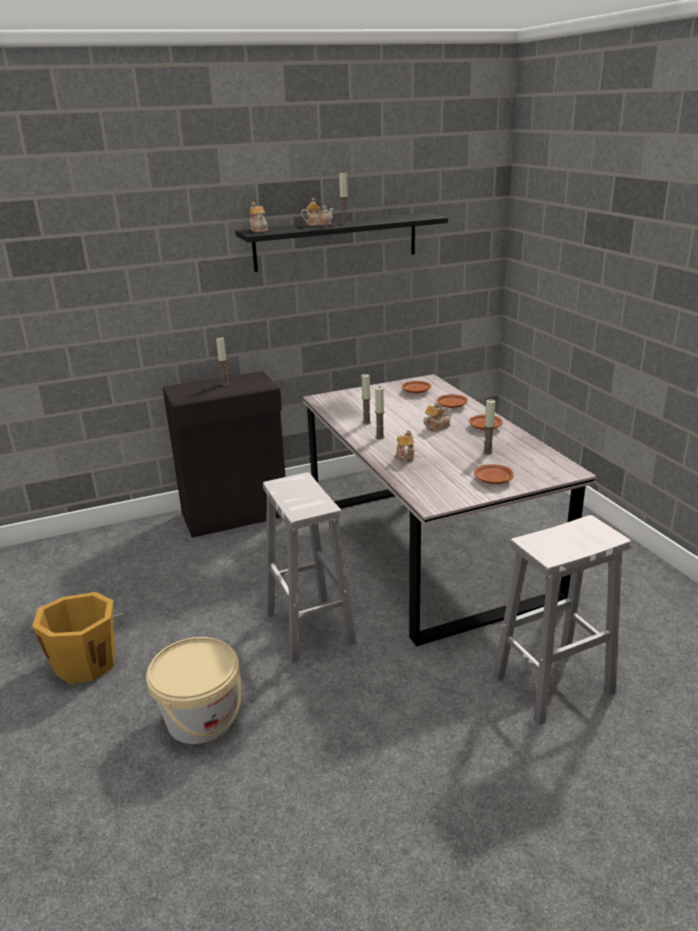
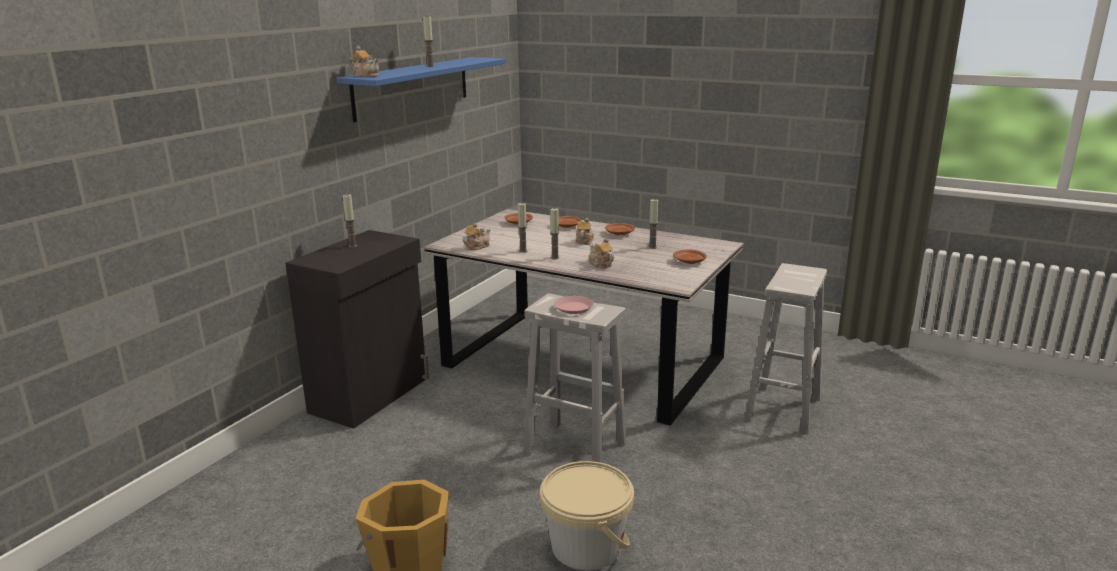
camera: 40 degrees left, 5 degrees down
black shelf [235,213,448,272] -> blue shelf [336,57,506,122]
teapot [301,198,334,226] -> teapot moved to [463,223,491,250]
none -> pink plate [554,296,594,314]

